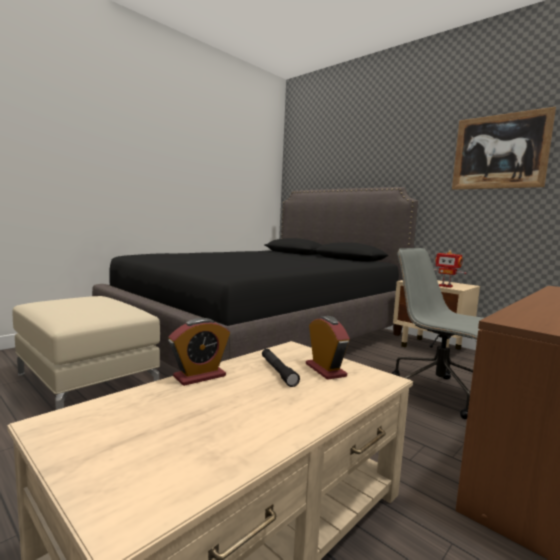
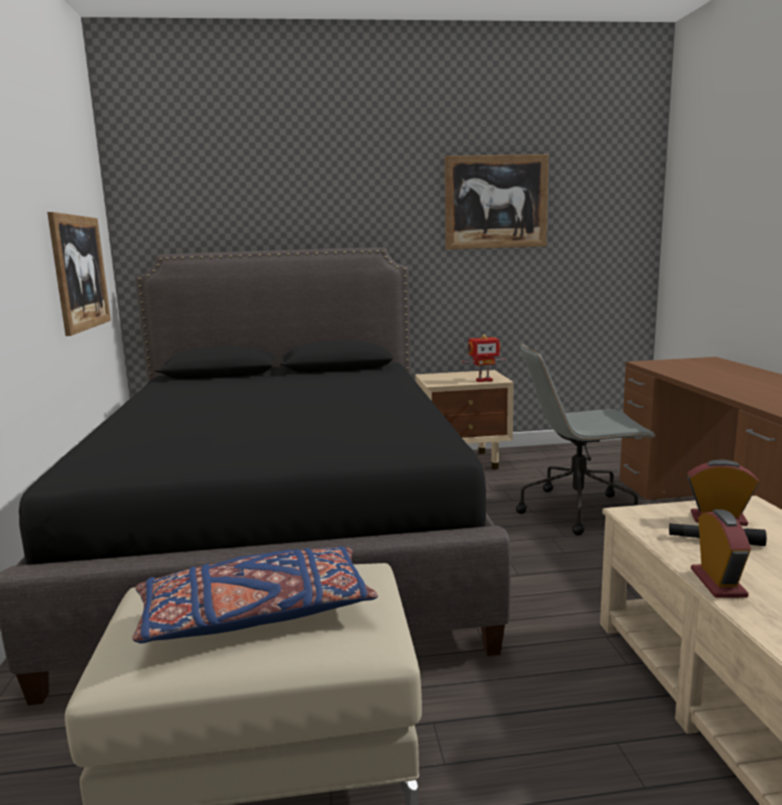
camera: 50 degrees left, 5 degrees up
none -> picture [47,212,111,336]
none -> blue pillow [132,546,378,643]

